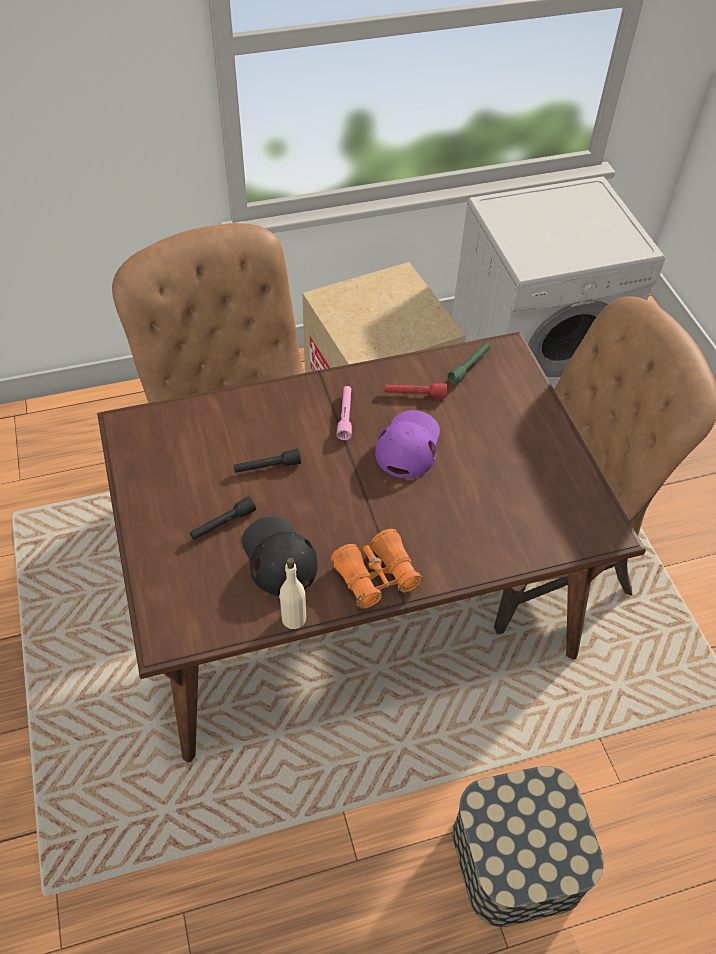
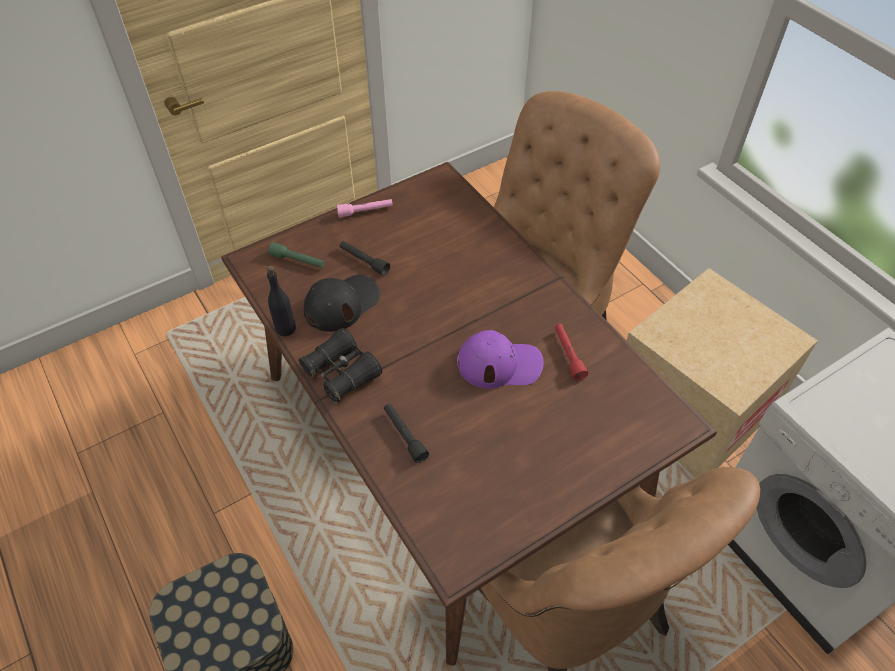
camera: 75 degrees right, 0 degrees up
black flashlight [234,449,301,473] -> black flashlight moved to [384,404,429,463]
beige bottle [279,558,306,629] -> black bottle [267,266,296,336]
orange binoculars [331,529,423,609] -> black binoculars [298,328,382,403]
pink flashlight [336,386,352,440] -> pink flashlight moved to [337,199,393,218]
green flashlight [448,343,491,384] -> green flashlight moved to [268,242,325,268]

